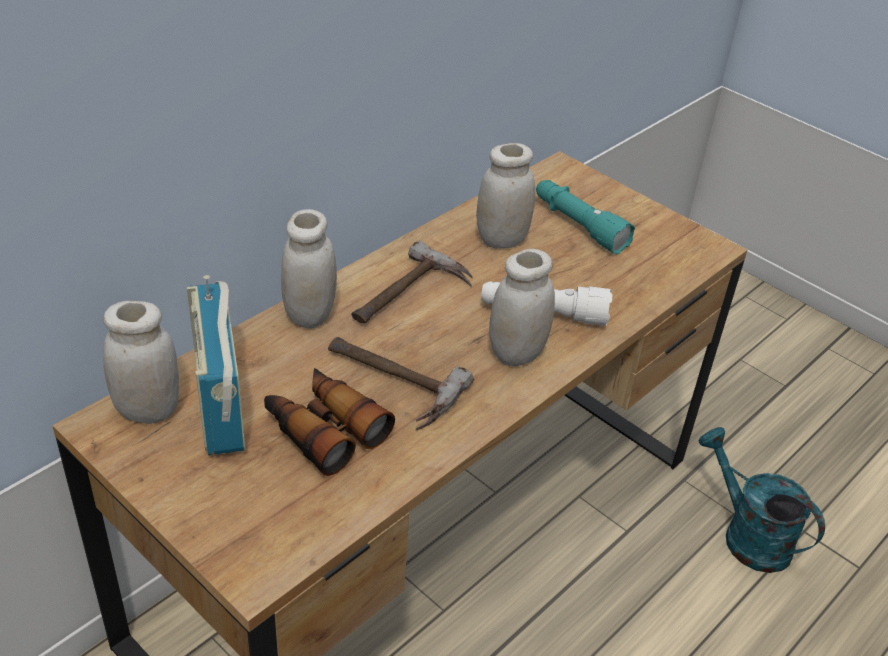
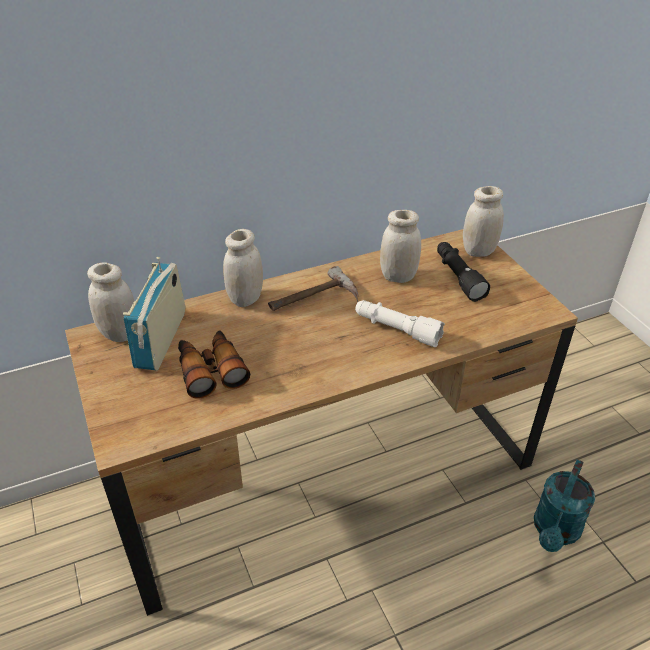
camera: 25 degrees right, 0 degrees up
hammer [328,337,474,430] -> none
white jar [489,249,555,366] -> white jar moved to [463,186,504,257]
turquoise flashlight [536,180,635,254] -> black flashlight [437,242,490,302]
turquoise watering can [698,427,825,573] -> turquoise watering can turned 135 degrees counterclockwise [534,459,595,552]

